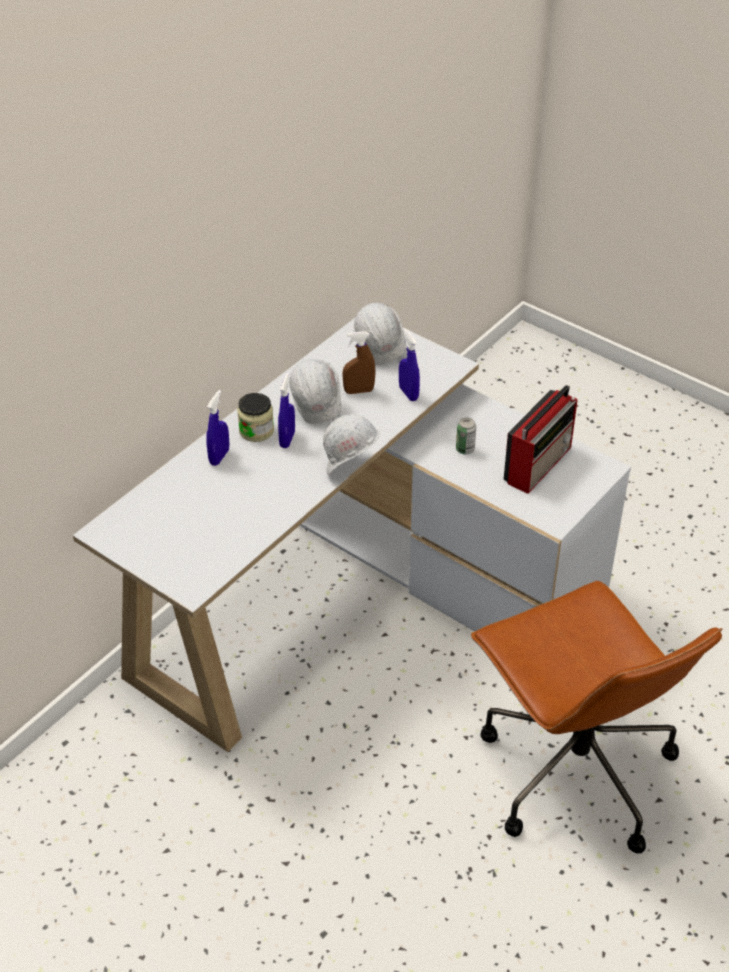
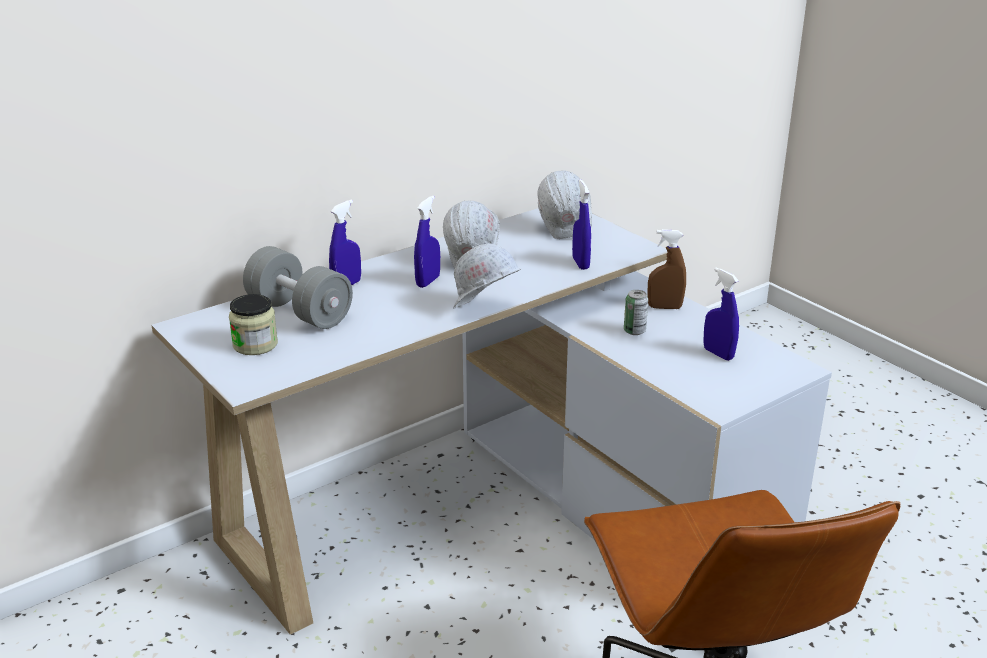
camera: 15 degrees right, 15 degrees down
jar [237,393,274,442] -> jar moved to [229,294,278,355]
brown spray bottle [342,331,376,394] -> brown spray bottle moved to [647,229,686,309]
radio [504,385,578,494] -> blue spray bottle [703,267,739,361]
none -> grey dumbbell [243,246,353,329]

